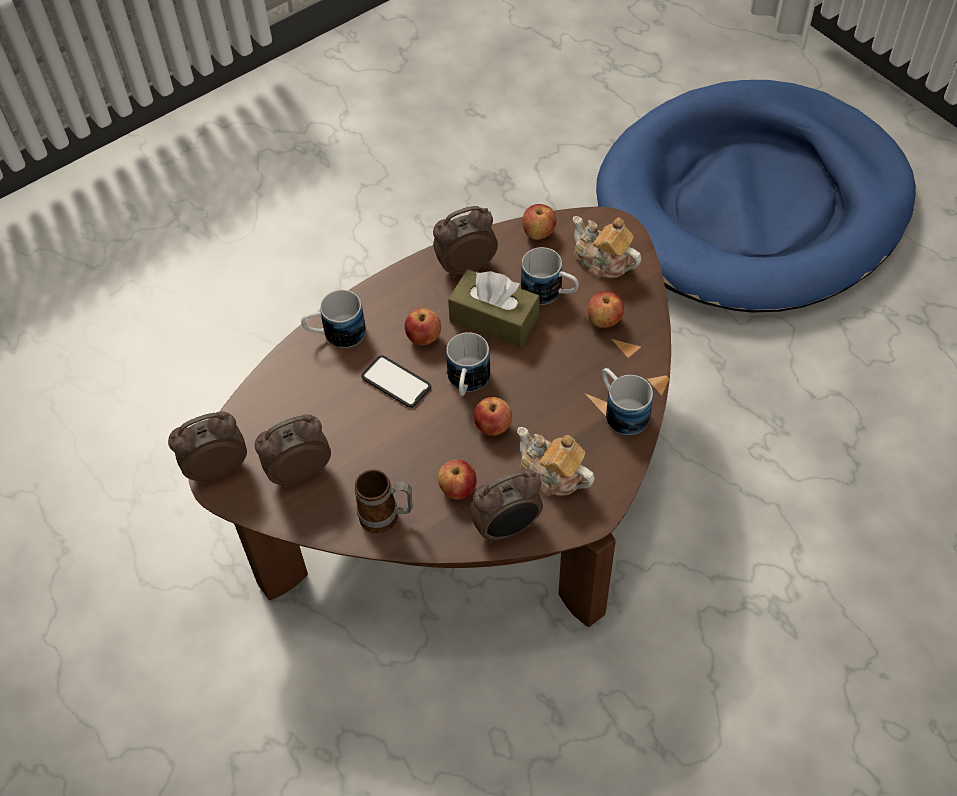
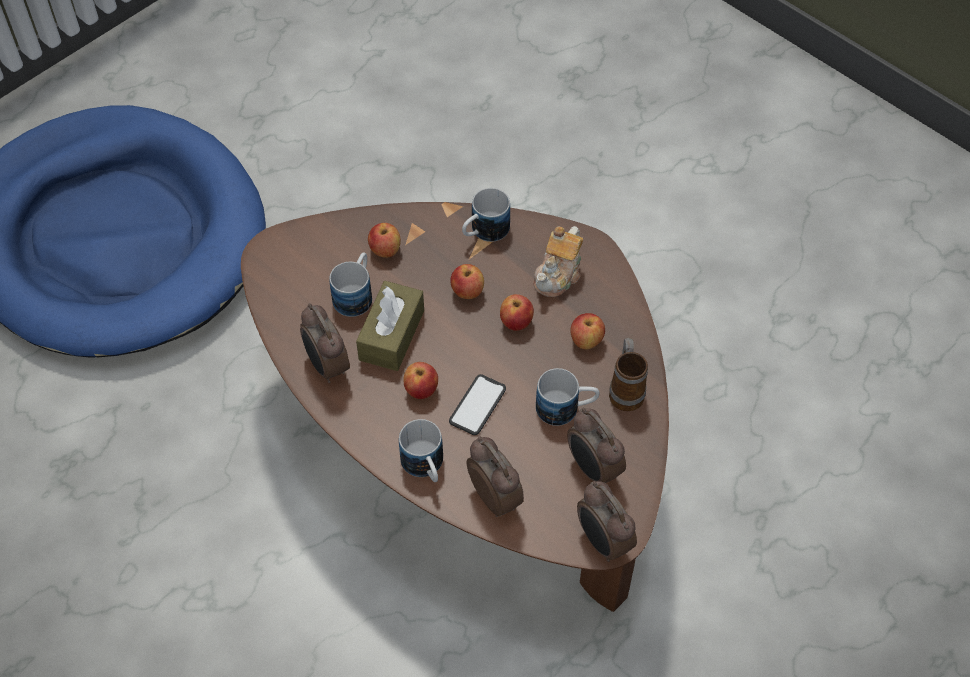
camera: 100 degrees left, 0 degrees up
mug [446,332,490,396] -> mug moved to [536,368,600,426]
alarm clock [469,469,543,544] -> alarm clock moved to [467,436,524,517]
apple [522,204,556,240] -> apple moved to [450,264,484,299]
teapot [572,216,641,278] -> none

